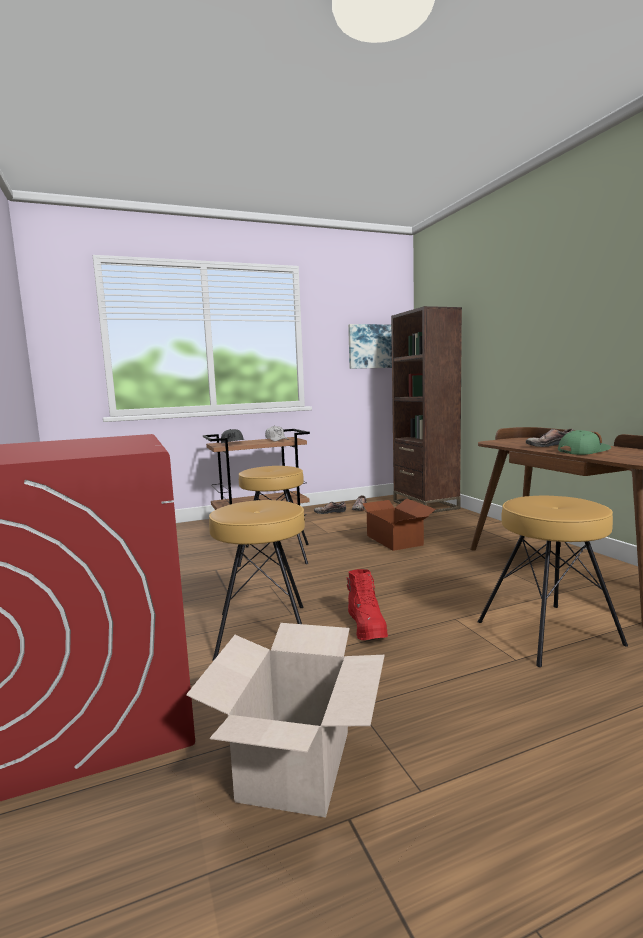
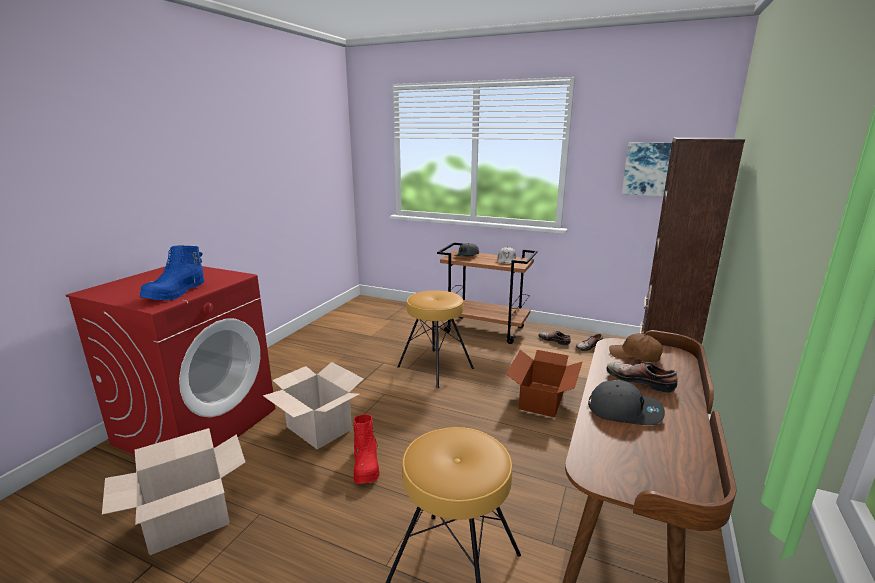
camera: 45 degrees right, 10 degrees up
brown stool [209,500,305,661] -> cardboard box [263,362,364,450]
red boot [347,569,388,640] -> red boot turned 45 degrees counterclockwise [353,414,380,484]
green cap [558,430,611,455] -> grey cap [588,380,665,425]
none -> blue boot [139,245,205,301]
none -> brown cap [609,333,663,362]

